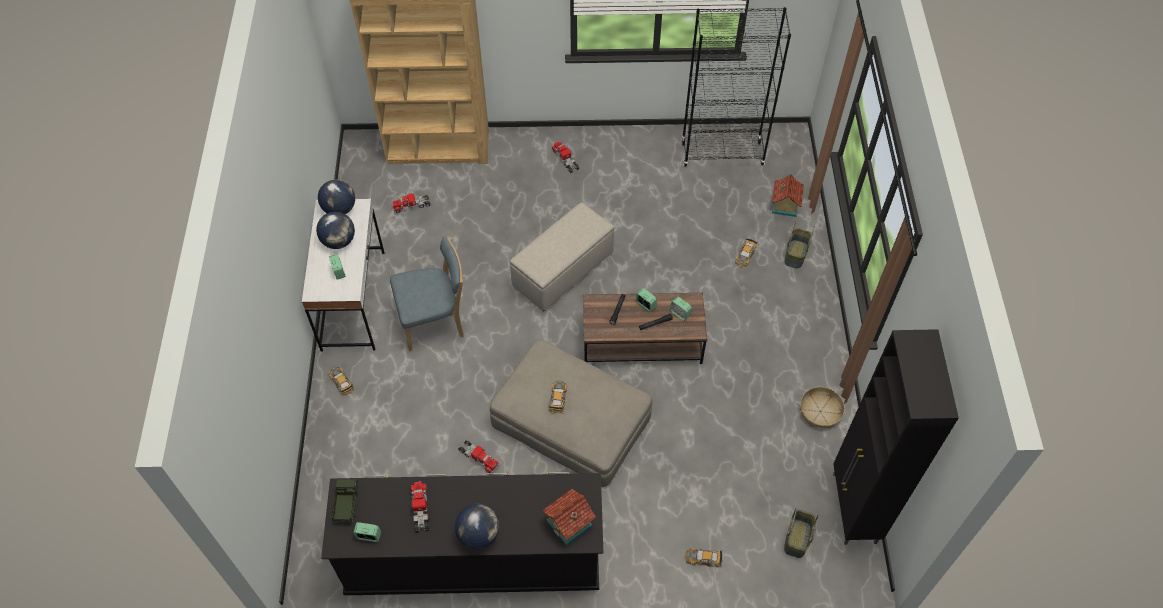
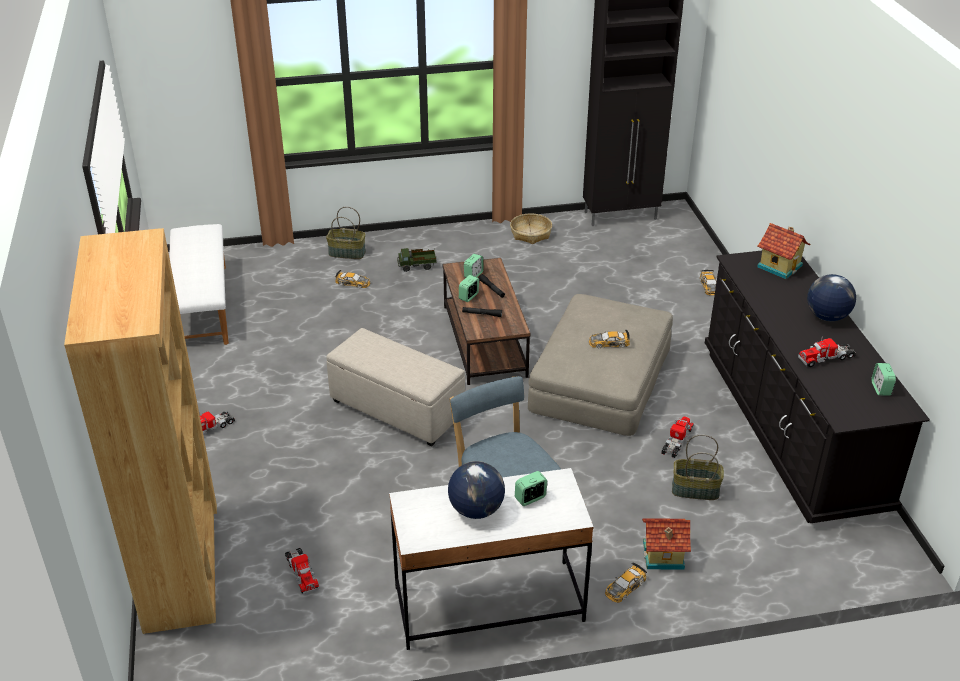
camera: 100 degrees left, 20 degrees down
globe [318,179,355,214] -> none
toy truck [331,479,358,522] -> toy truck moved to [397,248,436,272]
black bookcase [681,7,791,167] -> white bench [169,224,229,345]
toy house [772,174,804,217] -> toy house moved to [642,518,691,570]
basket [784,508,819,558] -> basket moved to [672,434,724,500]

